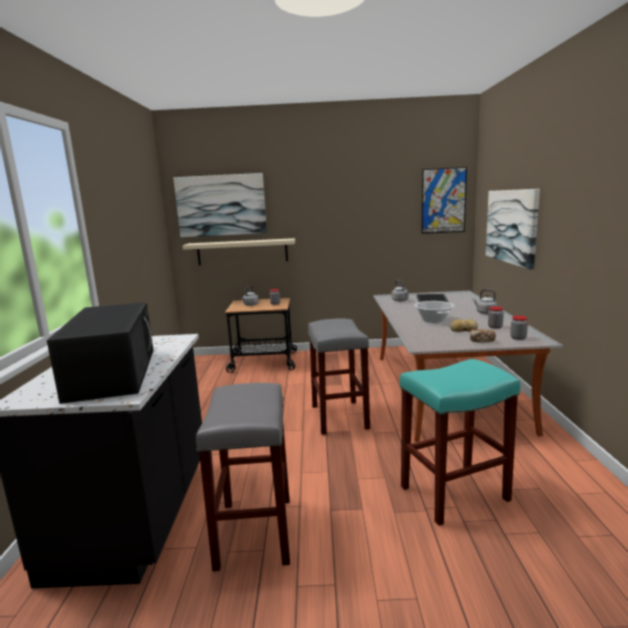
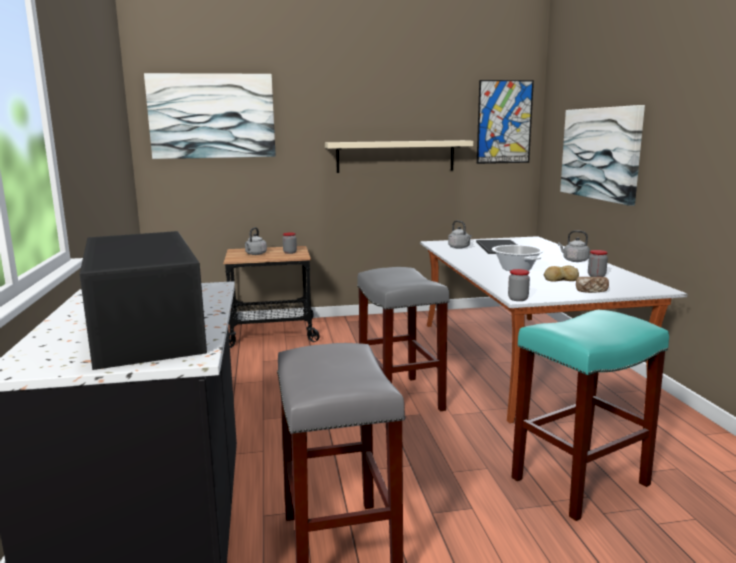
camera: 10 degrees left, 0 degrees up
beige shelf [183,238,295,265] -> beige shelf moved to [325,140,473,173]
jar [510,316,528,340] -> jar moved to [508,269,530,301]

